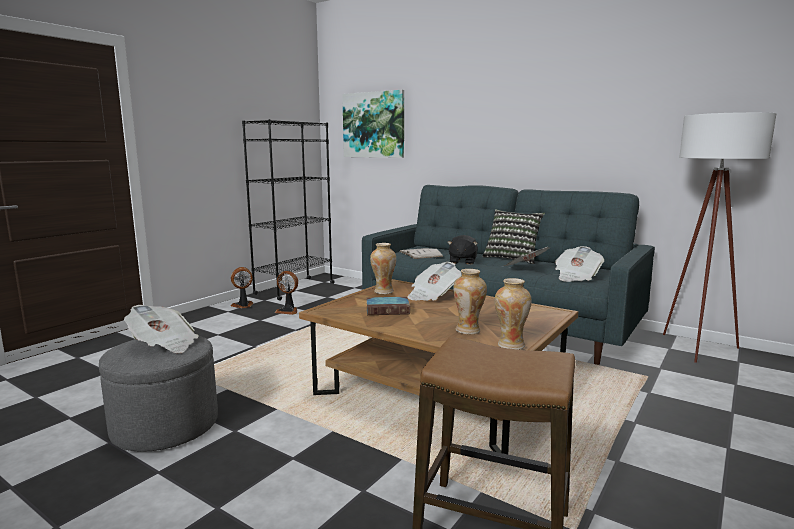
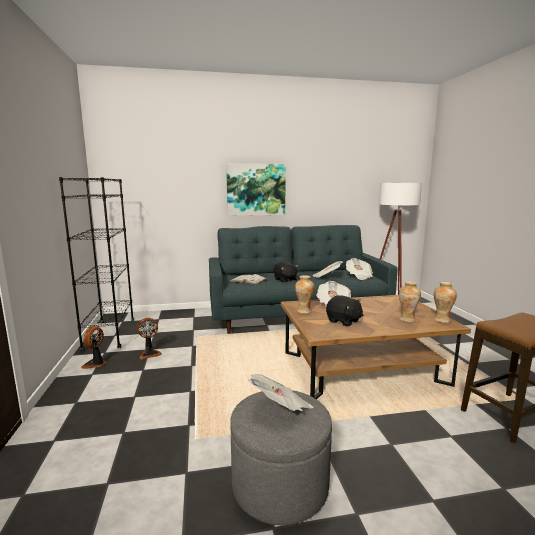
camera: 45 degrees left, 0 degrees up
picture [342,90,404,158] -> picture moved to [226,163,286,216]
book [367,297,410,315] -> black plush toy [326,295,363,326]
pillow [482,209,545,264] -> none

